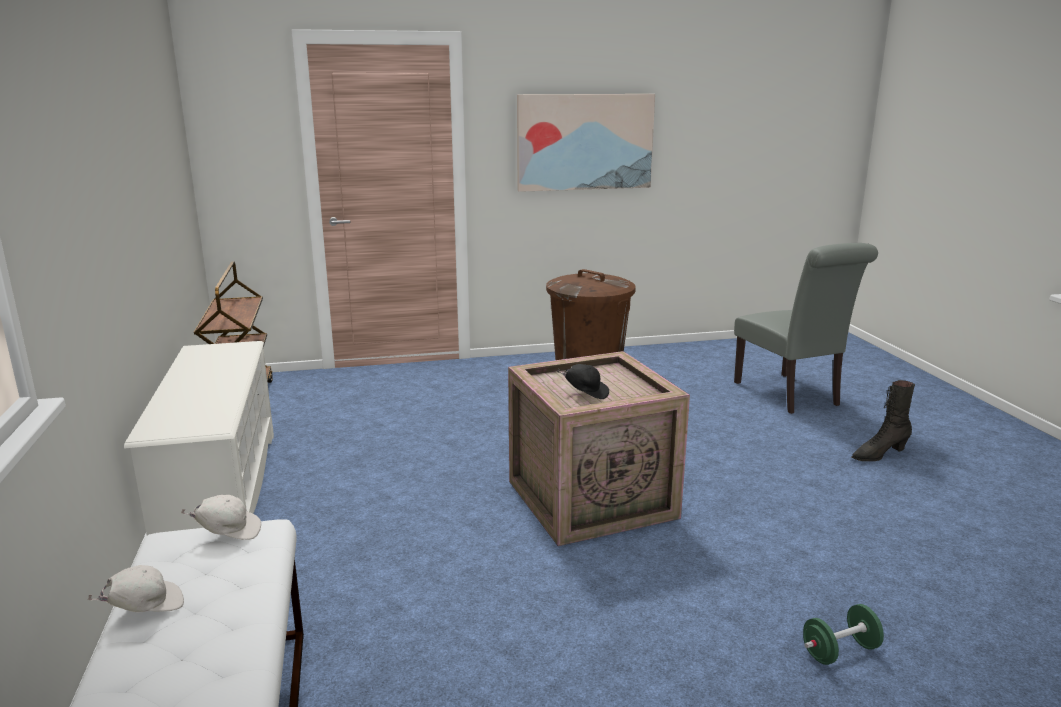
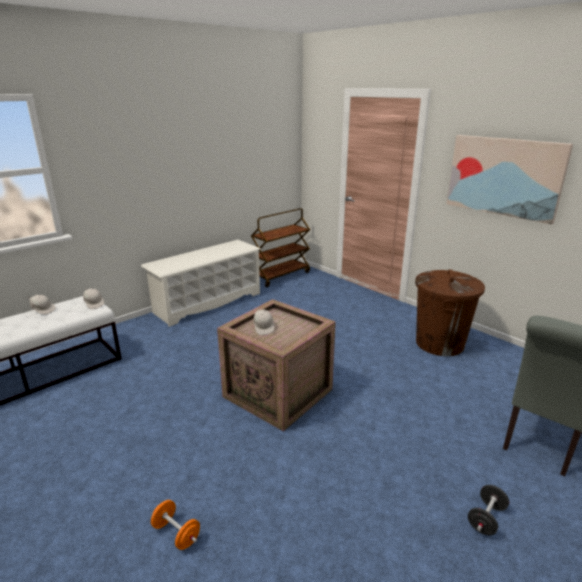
camera: 60 degrees right, 5 degrees up
black cap [557,364,609,399] -> white cap [253,308,275,335]
green dumbbell [803,604,884,665] -> orange dumbbell [151,500,200,550]
black boot [851,380,915,461] -> black dumbbell [468,485,509,535]

